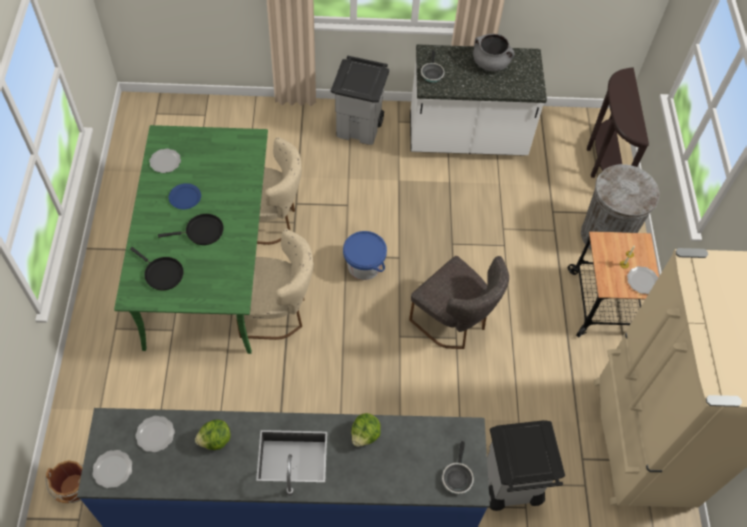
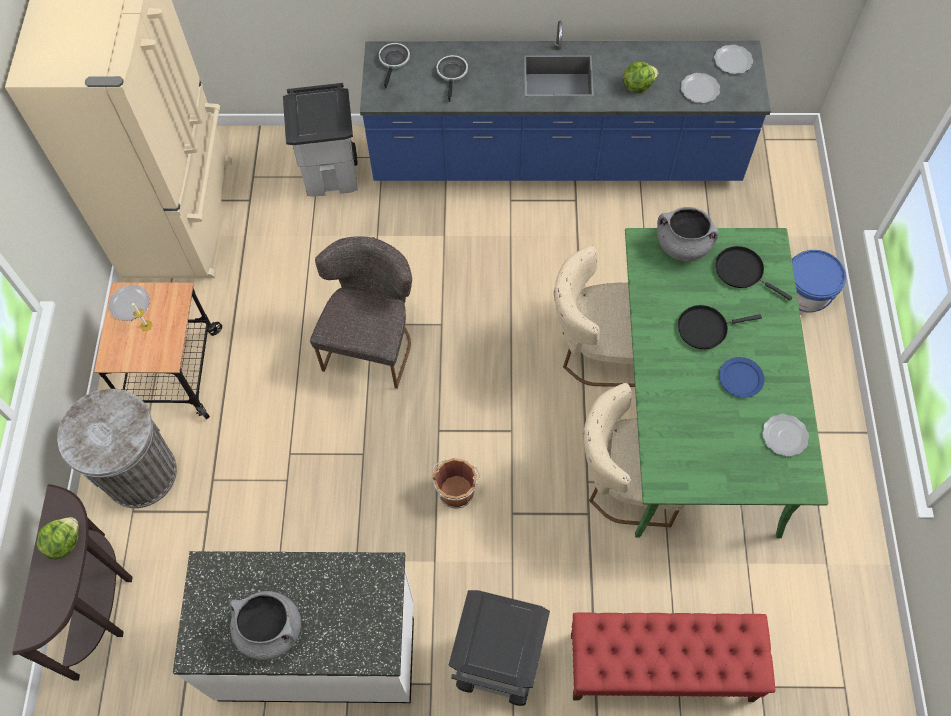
camera: 175 degrees left, 5 degrees up
brown bucket [45,460,83,503] -> brown bucket moved to [432,458,480,509]
blue bucket [343,231,387,280] -> blue bucket moved to [792,250,846,313]
lettuce [351,413,381,447] -> lettuce moved to [37,517,78,560]
grey chair [409,256,509,349] -> grey chair turned 60 degrees clockwise [310,236,412,389]
frying pan [421,50,445,82] -> frying pan moved to [437,55,468,102]
none -> red bench [571,612,775,702]
none -> grey cooking pot [657,207,719,261]

